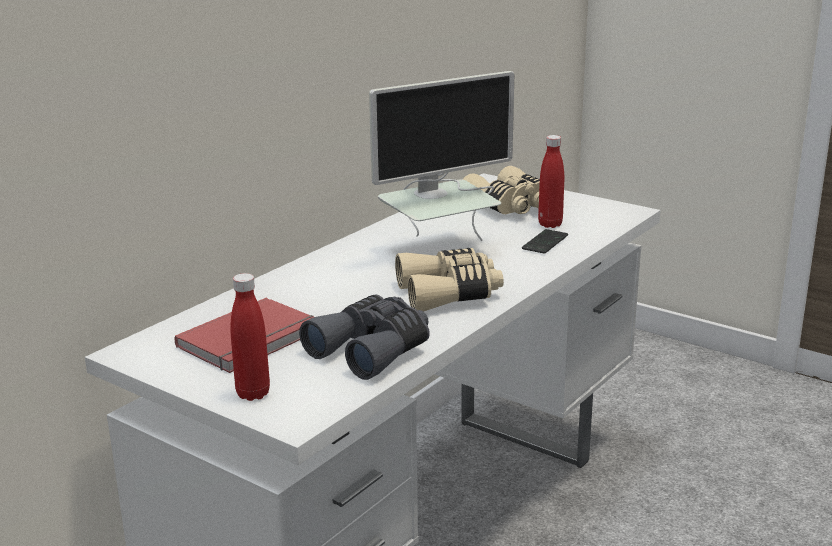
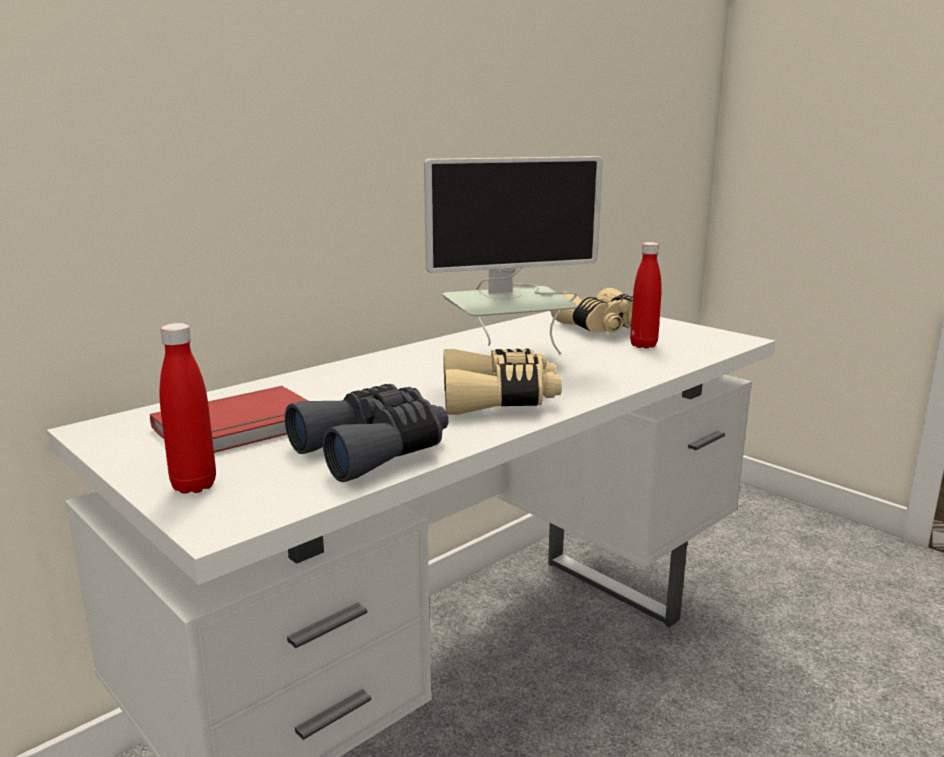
camera: 10 degrees right, 5 degrees down
phone [522,229,568,254] -> none

